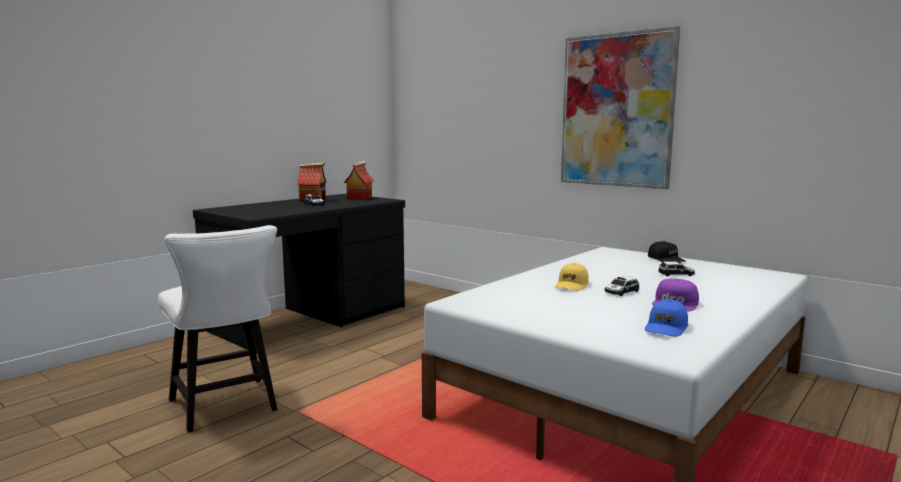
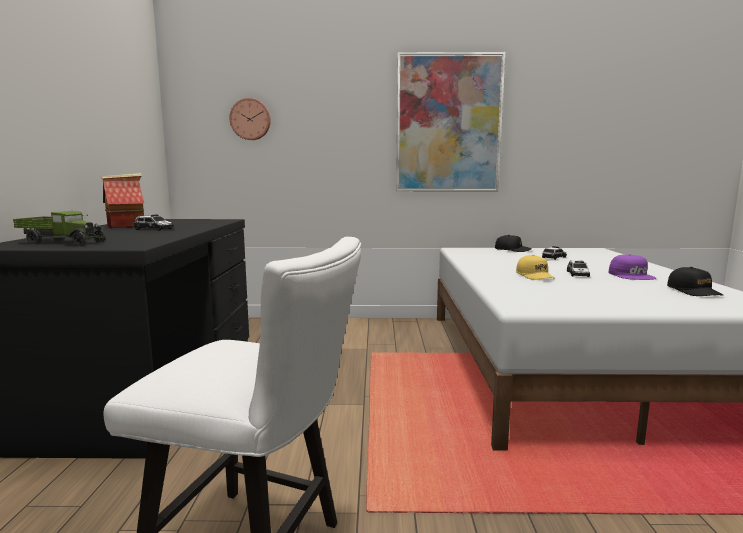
camera: 40 degrees left, 0 degrees up
toy house [344,161,374,200] -> none
blue cap [645,299,688,337] -> black cap [667,267,723,296]
none -> toy truck [13,211,106,246]
none -> wall clock [229,98,271,140]

